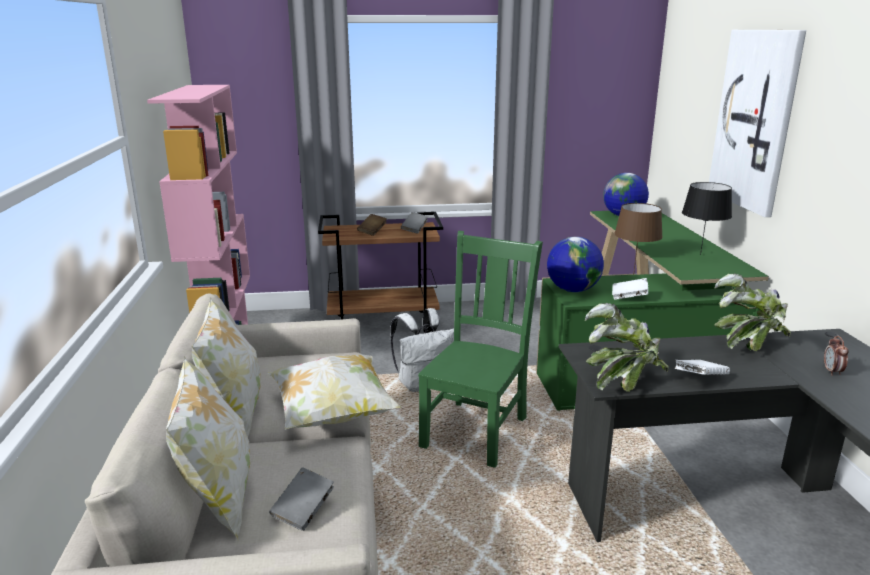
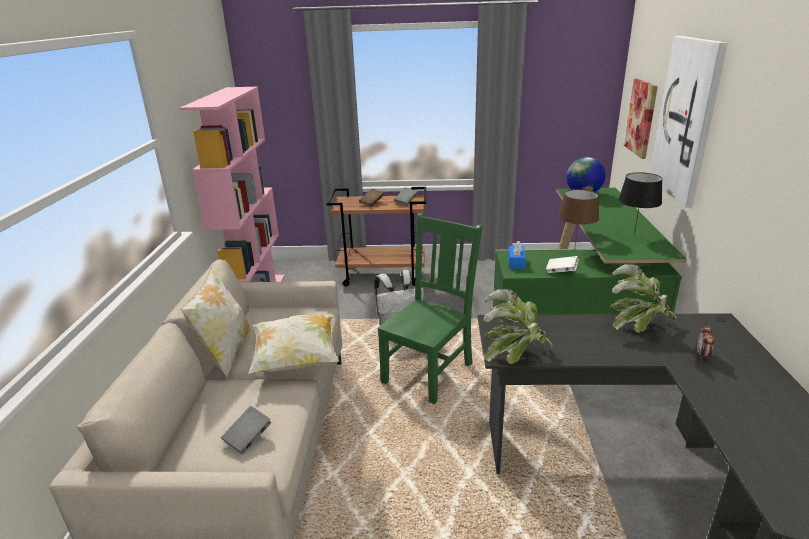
camera: 10 degrees right, 5 degrees up
pillow [166,356,250,540] -> none
globe [547,237,604,292] -> blue tissue box [508,241,526,269]
white book [675,360,730,375] -> none
none -> picture [624,79,658,159]

